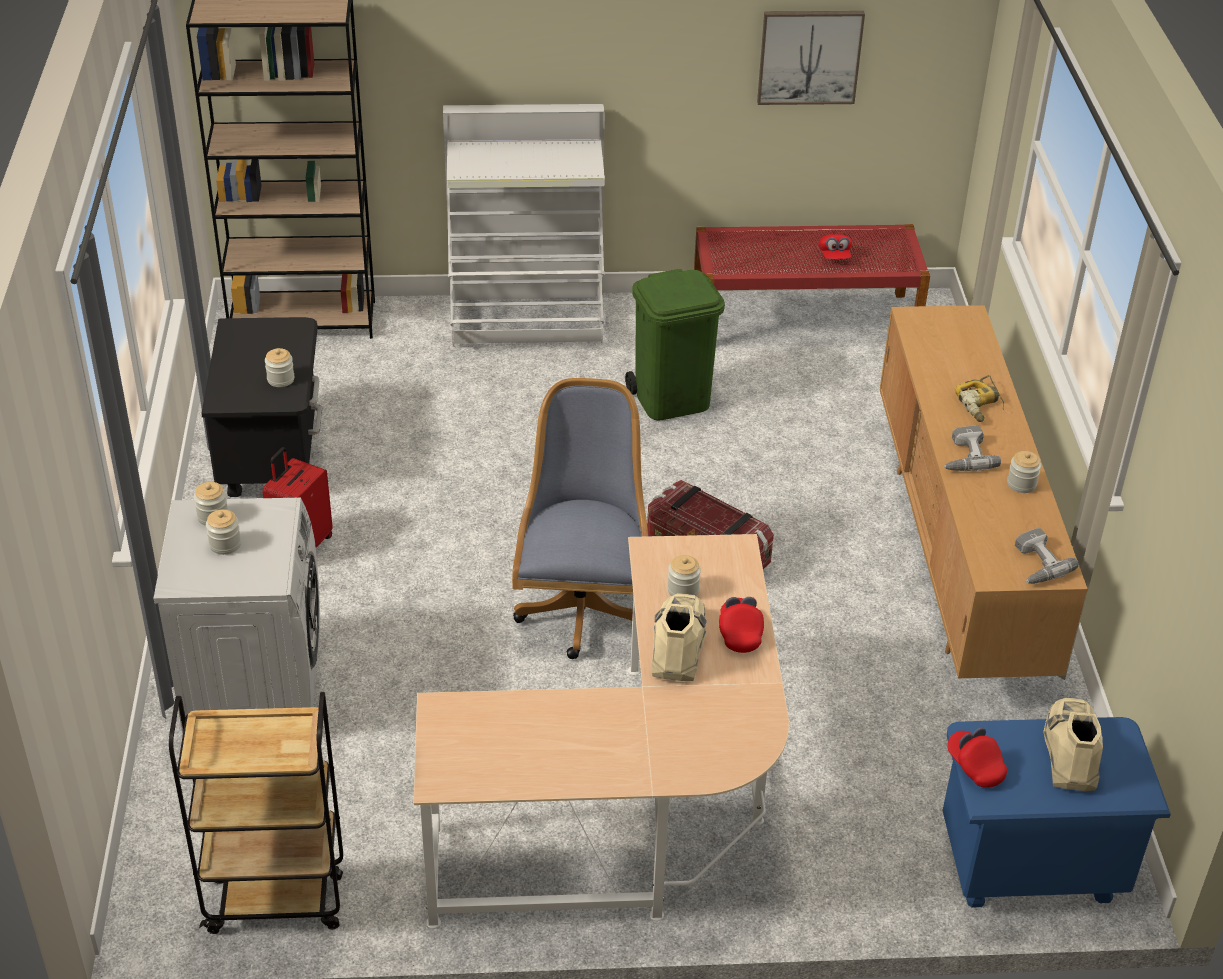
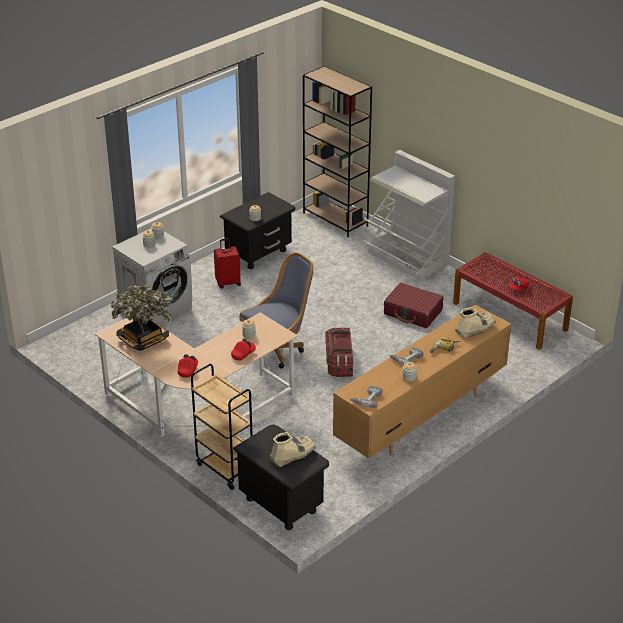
camera: 50 degrees right, 5 degrees down
brown cart [169,692,343,934] -> brown cart moved to [191,364,253,490]
green trash can [625,269,725,421] -> red suitcase [384,283,443,328]
beige boot [651,593,707,681] -> beige boot moved to [455,307,496,339]
picture [757,11,865,105] -> none
blue nightstand [942,717,1171,908] -> black nightstand [233,425,329,530]
red cap [947,727,1007,788] -> red cap moved to [177,354,198,378]
none -> potted plant [111,284,173,351]

